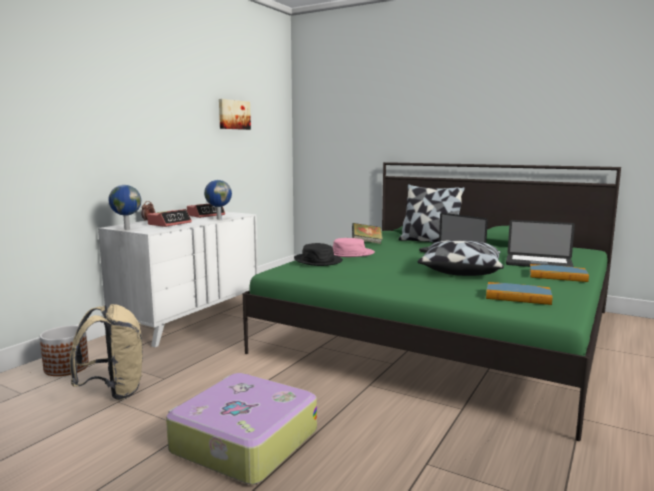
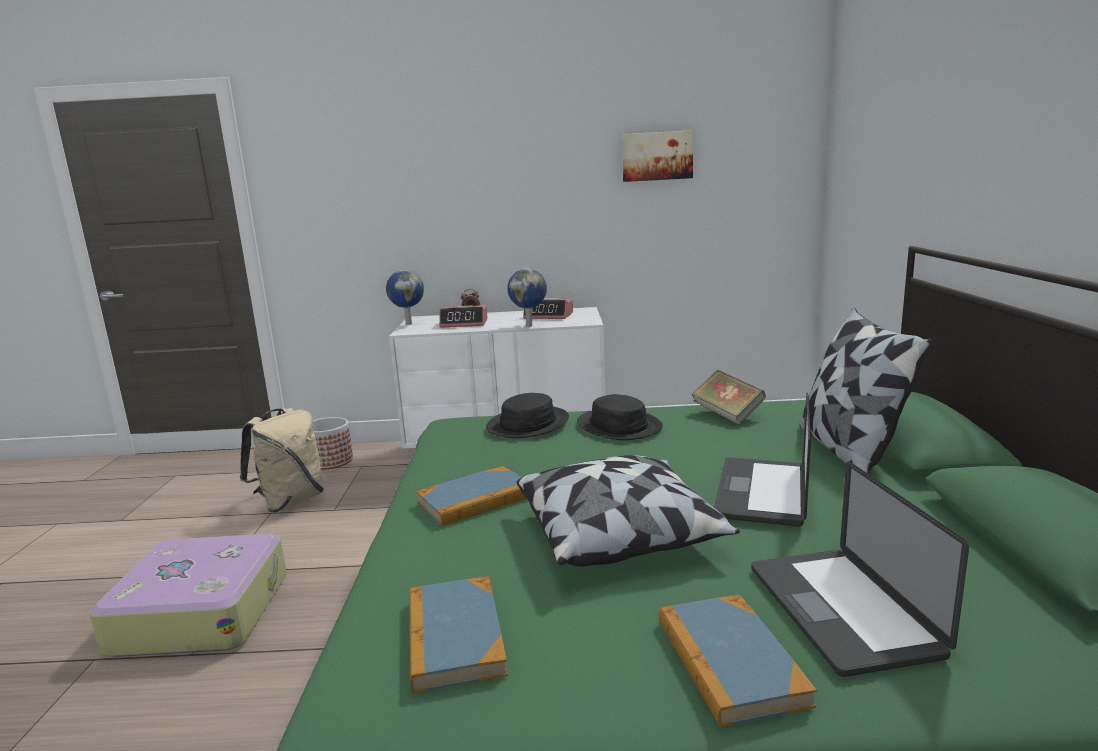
camera: 60 degrees right, 5 degrees up
pink hat [333,238,375,257] -> black hat [577,394,663,440]
none -> book [416,466,527,526]

